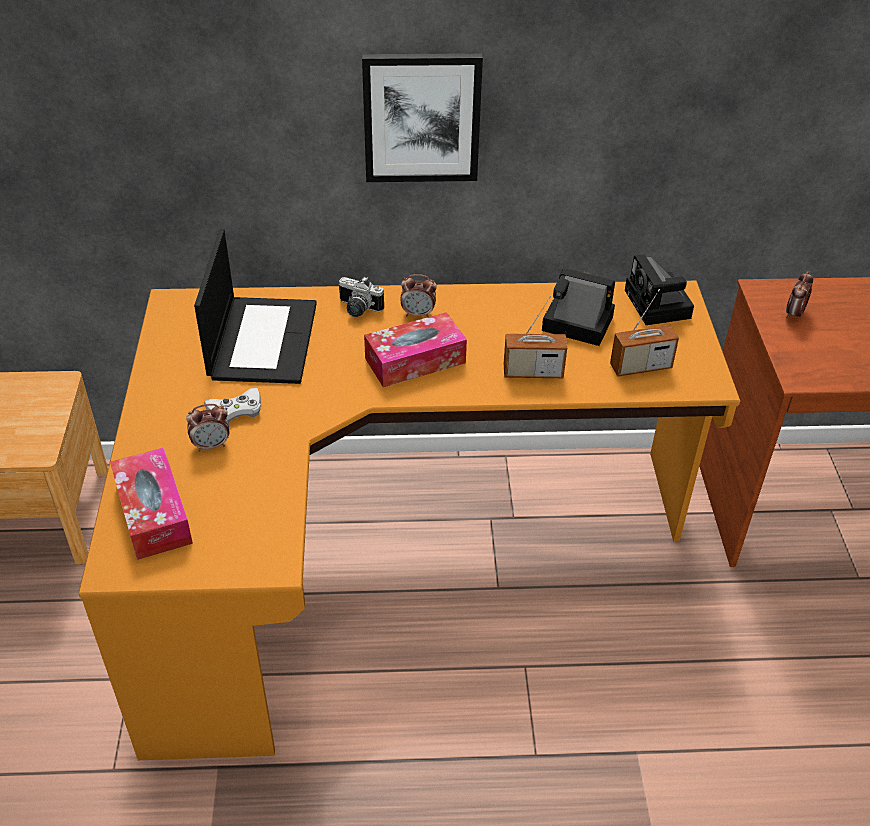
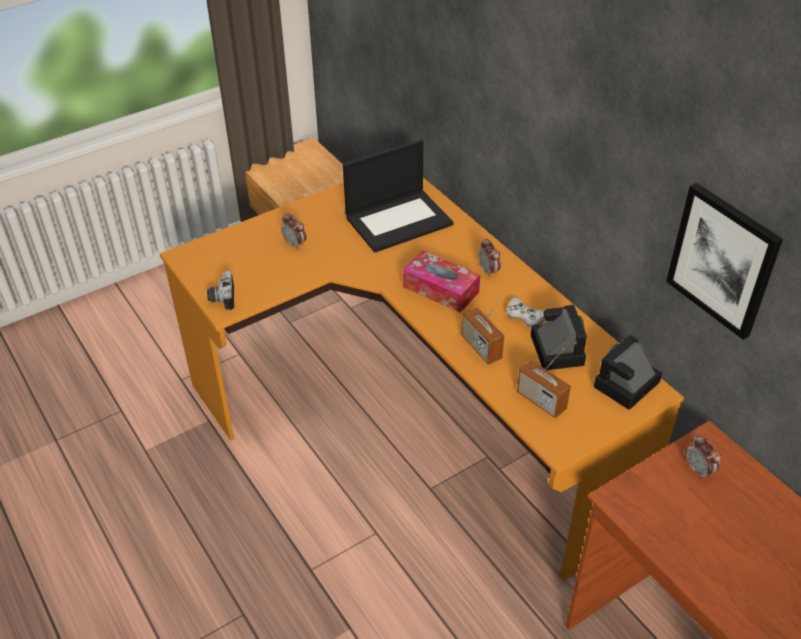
camera: 60 degrees right, 0 degrees up
tissue box [110,448,193,560] -> none
white game controller [204,388,261,423] -> white game controller moved to [506,297,545,327]
camera [339,276,384,317] -> camera moved to [207,271,234,311]
picture [362,53,483,182] -> picture moved to [666,183,783,340]
alarm clock [786,271,813,320] -> alarm clock turned 120 degrees counterclockwise [685,434,721,480]

